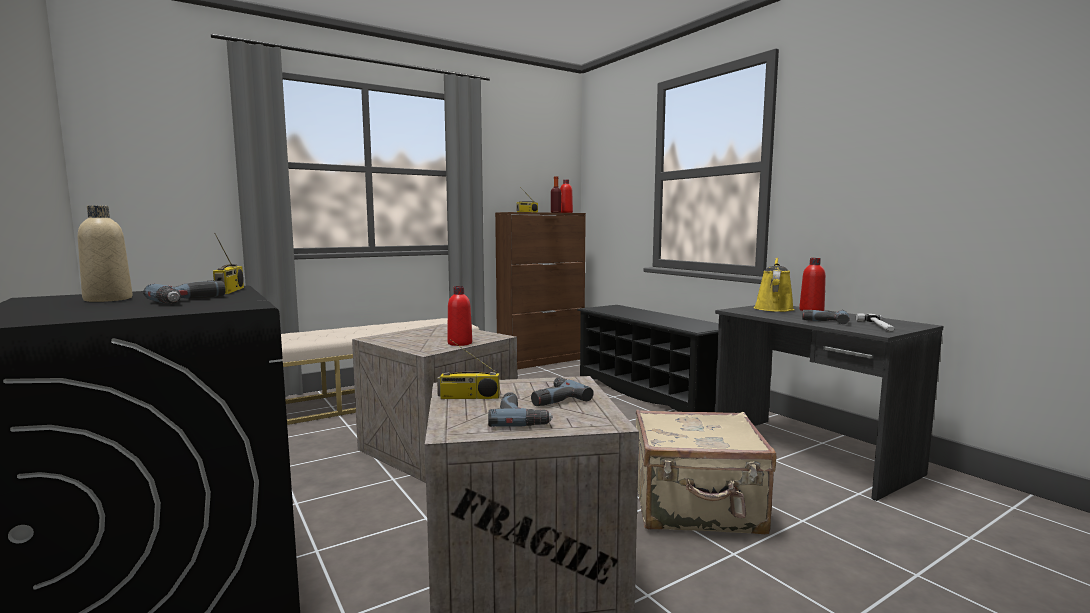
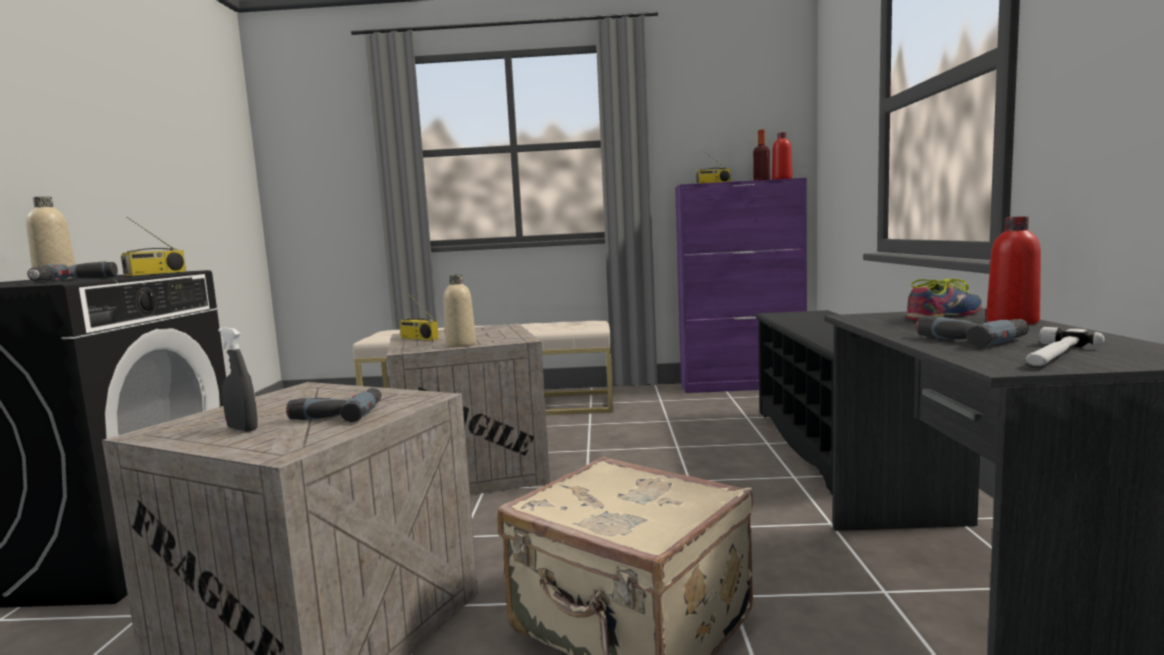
camera: 35 degrees right, 0 degrees up
radio [437,339,500,399] -> radio moved to [399,293,439,340]
red bottle [447,286,472,346] -> beige bottle [443,275,476,347]
power drill [488,392,553,427] -> grey spray bottle [218,327,258,432]
brown cabinet [495,212,586,369] -> purple cabinet [675,178,807,393]
yellow watering can [754,258,794,312] -> shoe [907,279,982,321]

